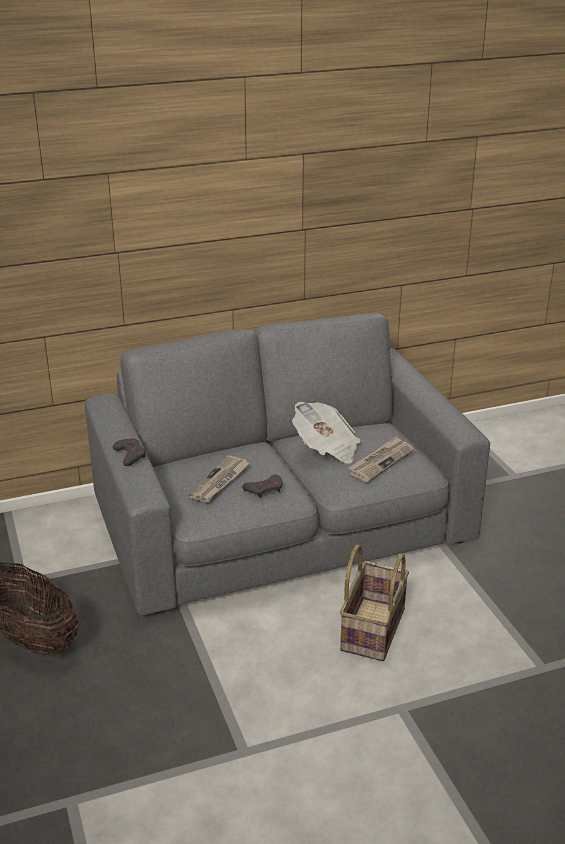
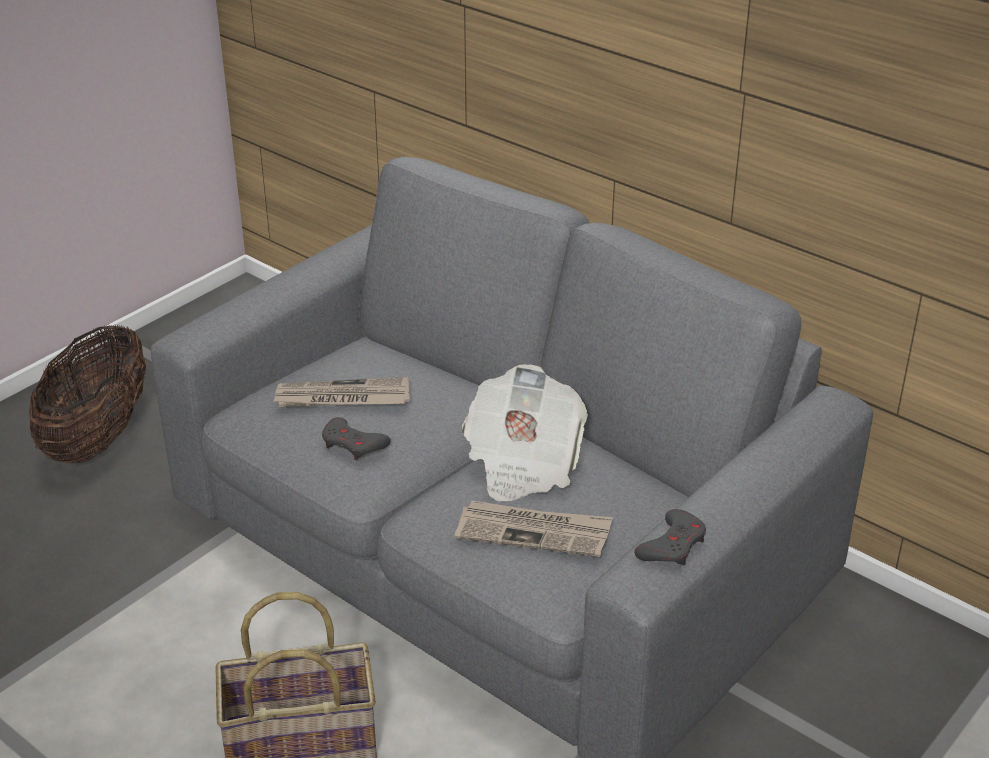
camera: 60 degrees right, 5 degrees up
grey game controller [113,438,146,466] -> grey game controller moved to [634,509,706,566]

